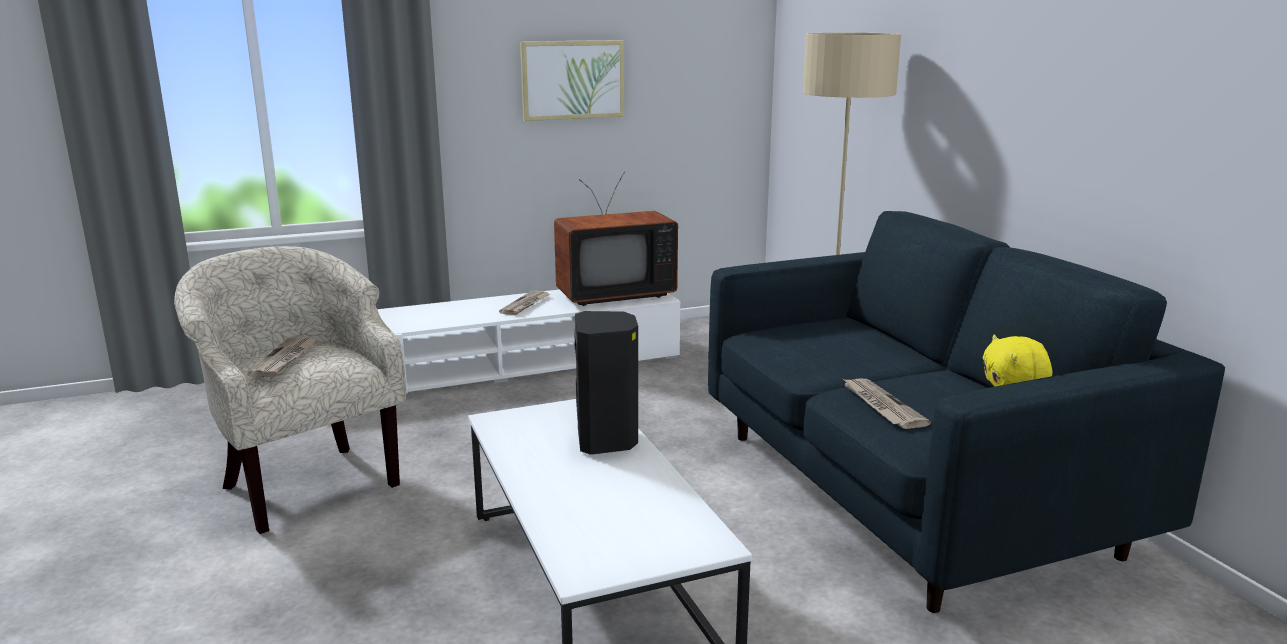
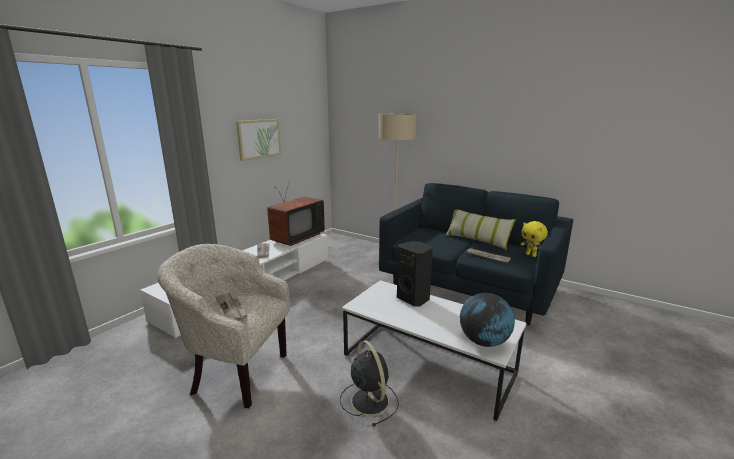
camera: 35 degrees left, 0 degrees up
none -> black fan [340,341,399,426]
none -> pillow [445,209,516,250]
none -> globe [460,293,515,347]

